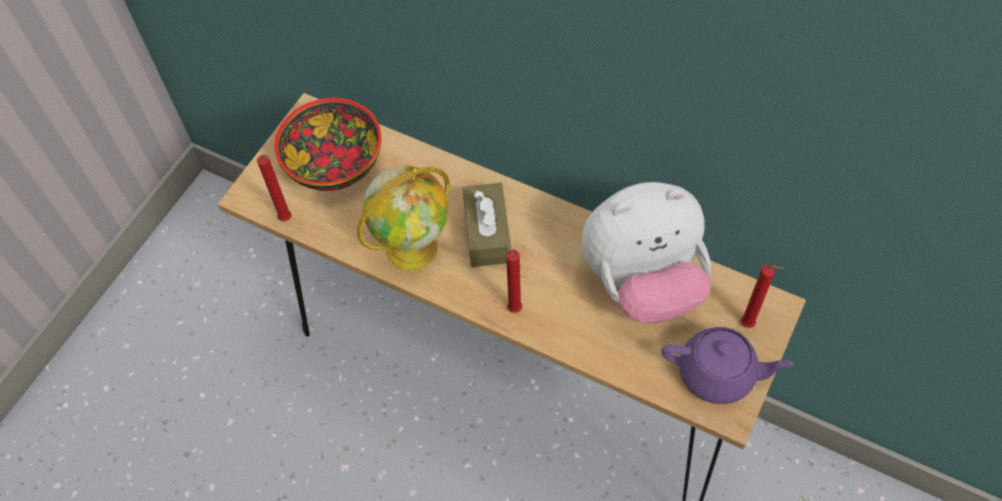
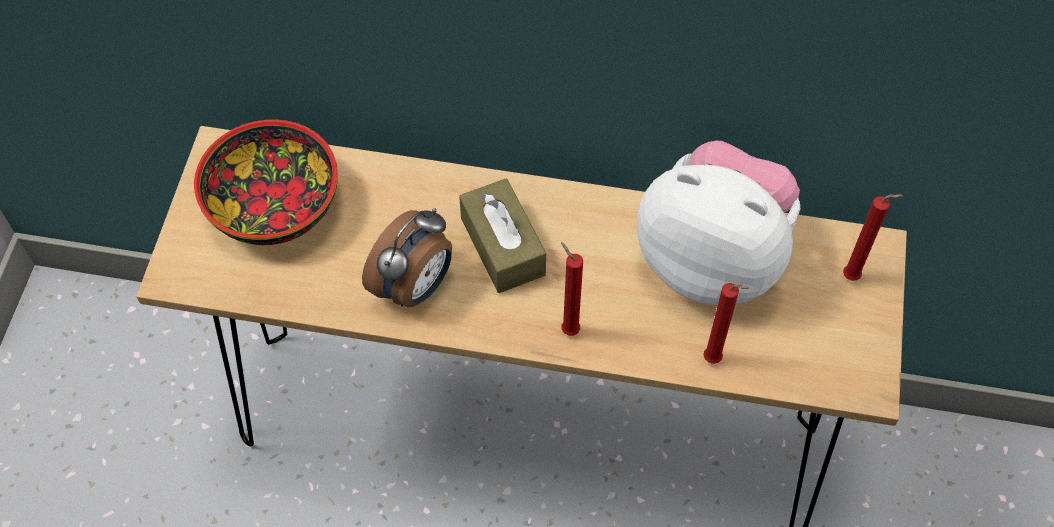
camera: 20 degrees left, 0 degrees up
red candle [257,155,292,221] -> red candle moved to [703,283,750,364]
globe [357,165,450,271] -> alarm clock [362,208,452,307]
plush toy [582,182,711,323] -> plush toy turned 120 degrees counterclockwise [637,141,800,305]
purple teapot [662,327,794,404] -> none

